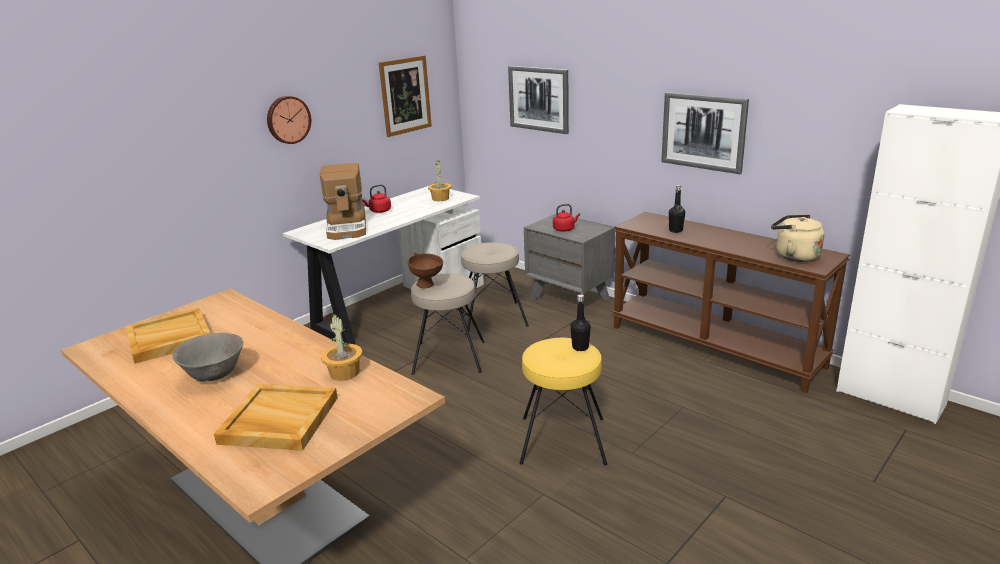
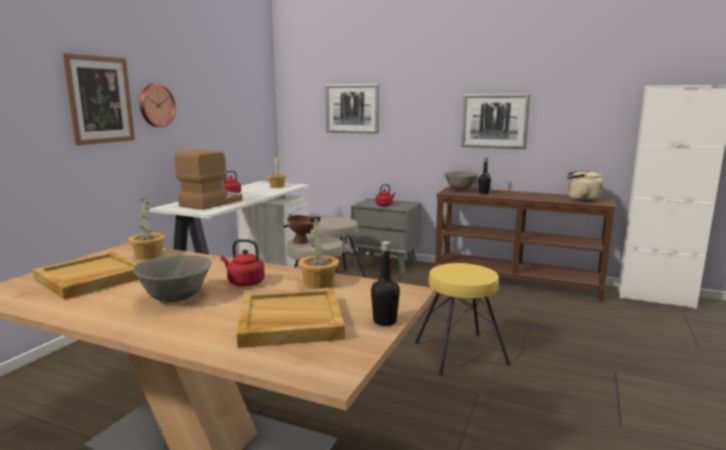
camera: 20 degrees left, 10 degrees down
coffee machine [320,163,366,240] -> coffee machine turned 120 degrees counterclockwise [174,150,242,210]
picture [379,55,432,137] -> picture moved to [63,53,135,145]
black bottle [570,294,591,351] -> black bottle moved to [371,241,400,326]
none -> potted plant [128,198,166,260]
none -> red kettle [221,239,265,286]
none -> grey bowl [444,171,479,190]

